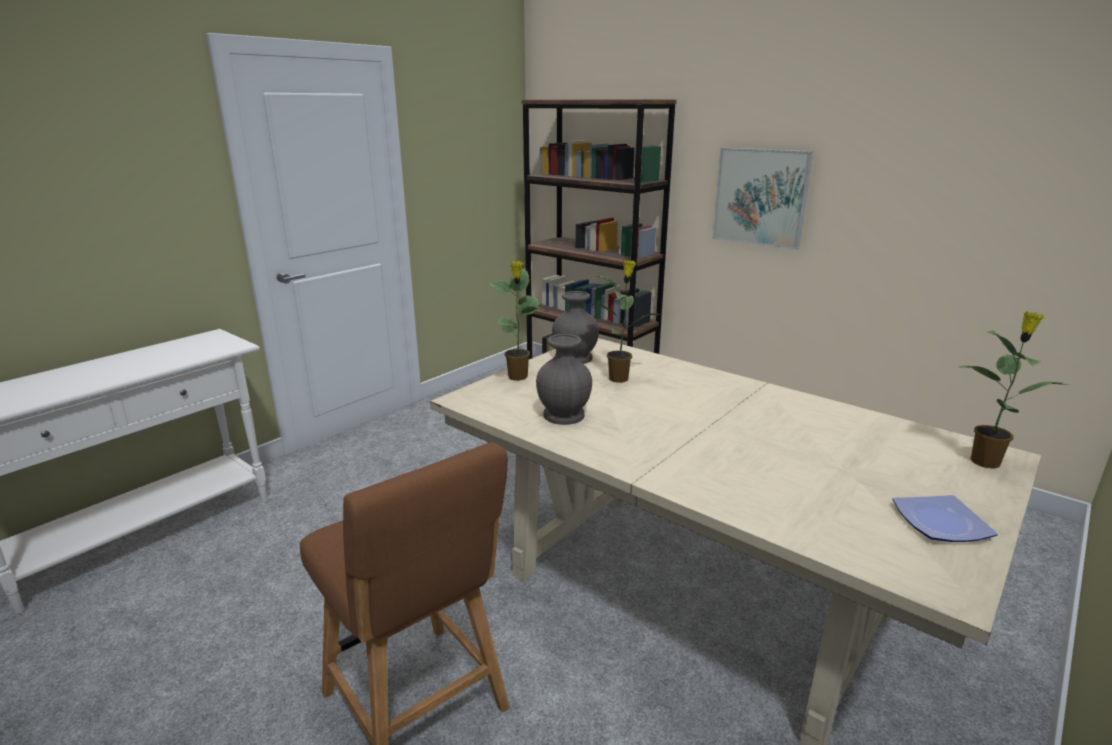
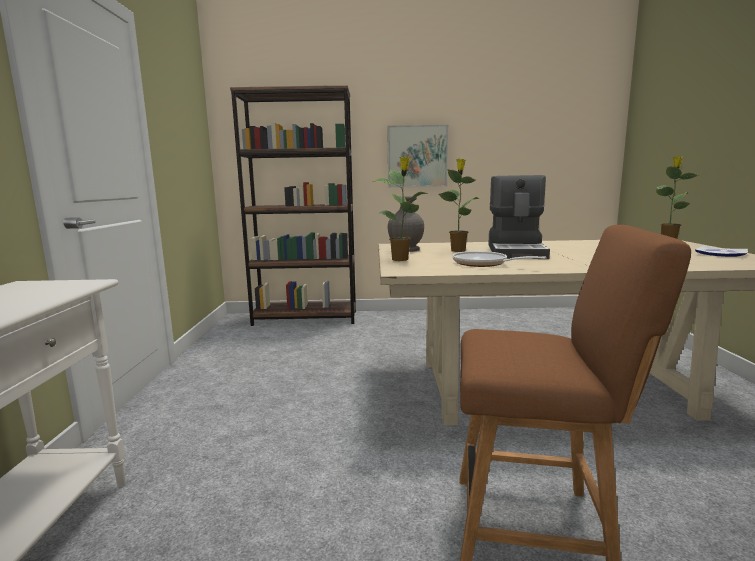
camera: 40 degrees left, 10 degrees down
grey vase [536,334,592,425] -> frying pan [452,251,547,267]
none -> coffee machine [488,175,550,259]

